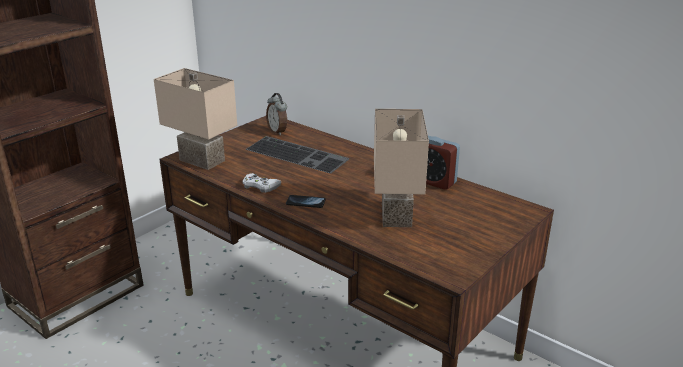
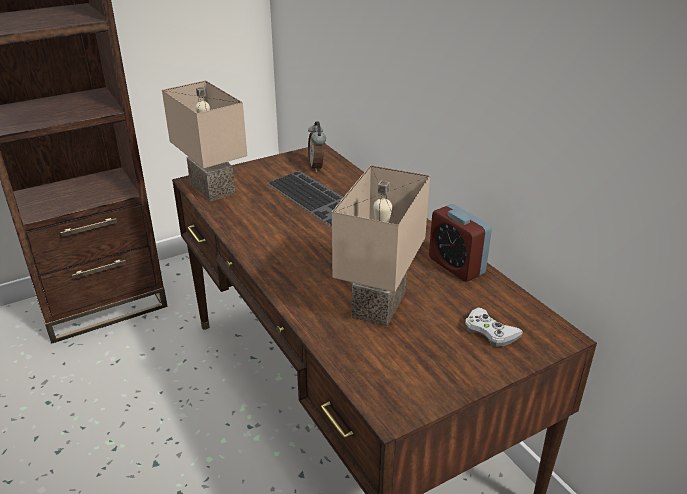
camera: 20 degrees right, 5 degrees up
white game controller [243,173,282,193] -> white game controller moved to [465,307,523,347]
phone [286,195,326,208] -> none

